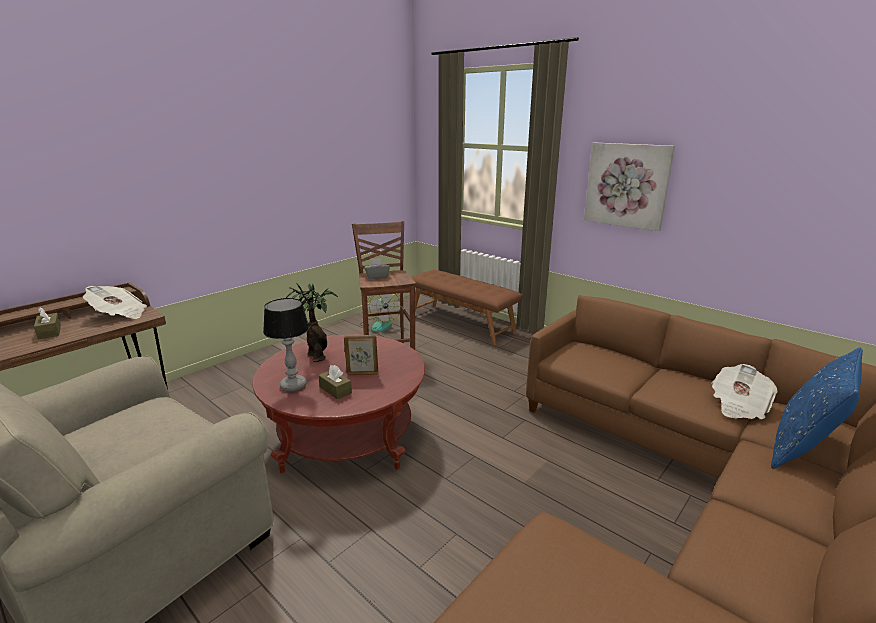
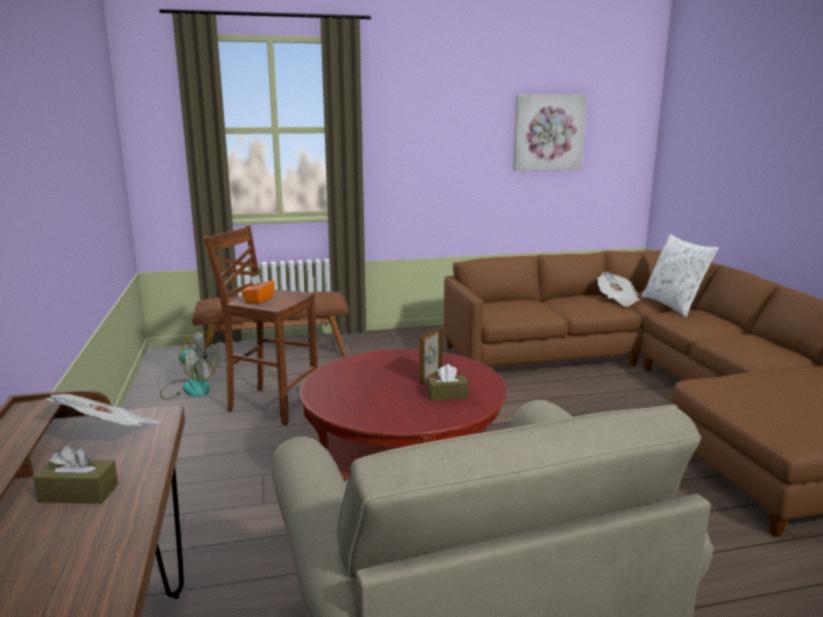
camera: 55 degrees left, 5 degrees down
table lamp [263,298,309,391] -> none
potted plant [286,283,338,362] -> none
grey tissue box [364,258,390,279] -> orange tissue box [241,274,275,304]
picture [584,142,675,231] -> picture moved to [513,94,587,171]
blue pillow [771,348,863,469] -> white pillow [641,234,718,317]

